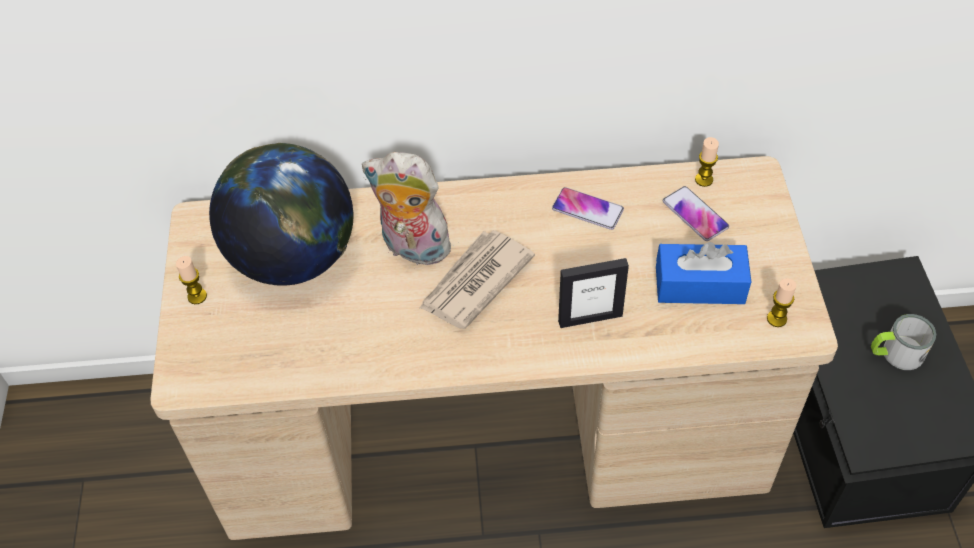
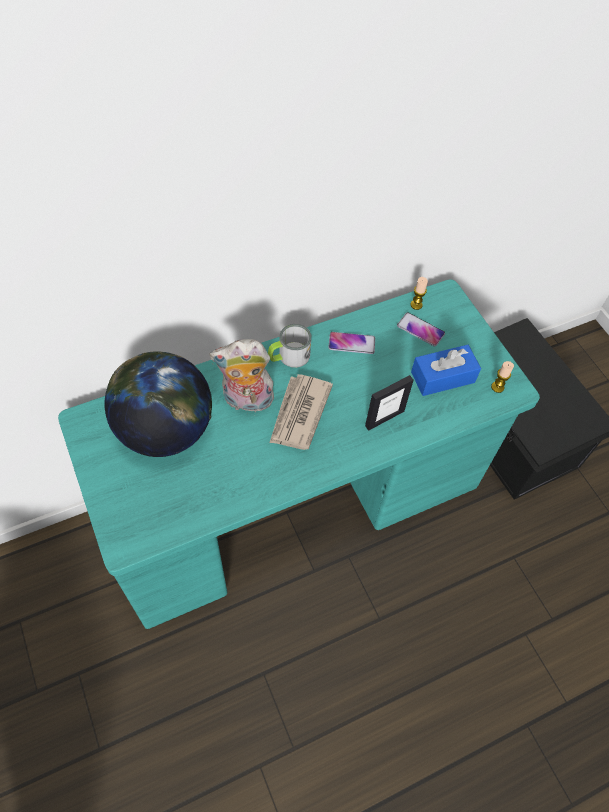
camera: 25 degrees left, 5 degrees up
beige desk [150,156,838,540] -> turquoise desk [58,279,540,629]
candle [176,256,207,304] -> none
mug [871,314,936,370] -> mug moved to [268,324,311,368]

